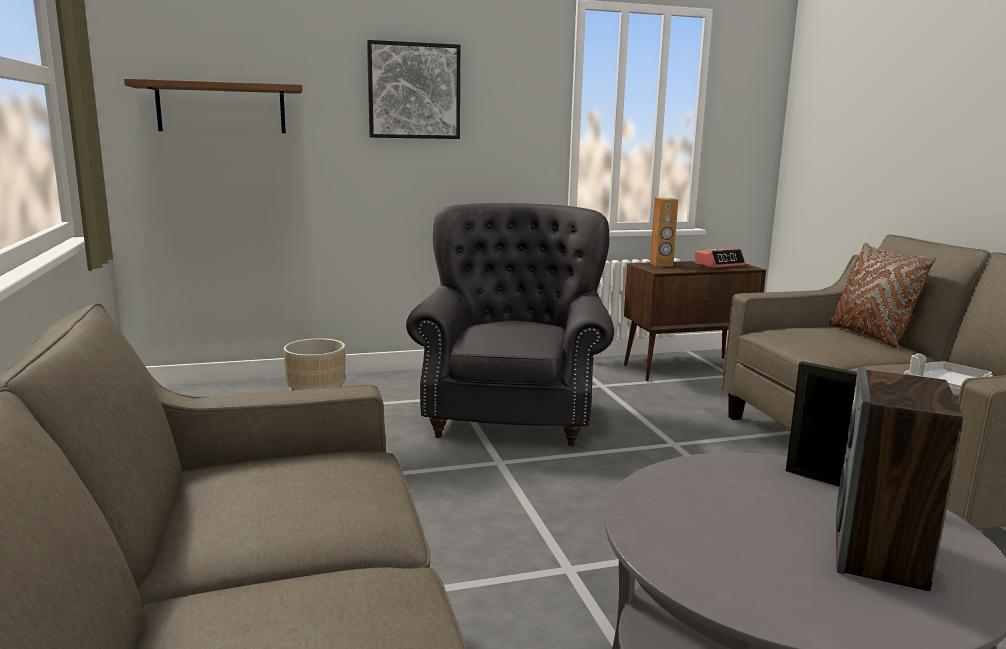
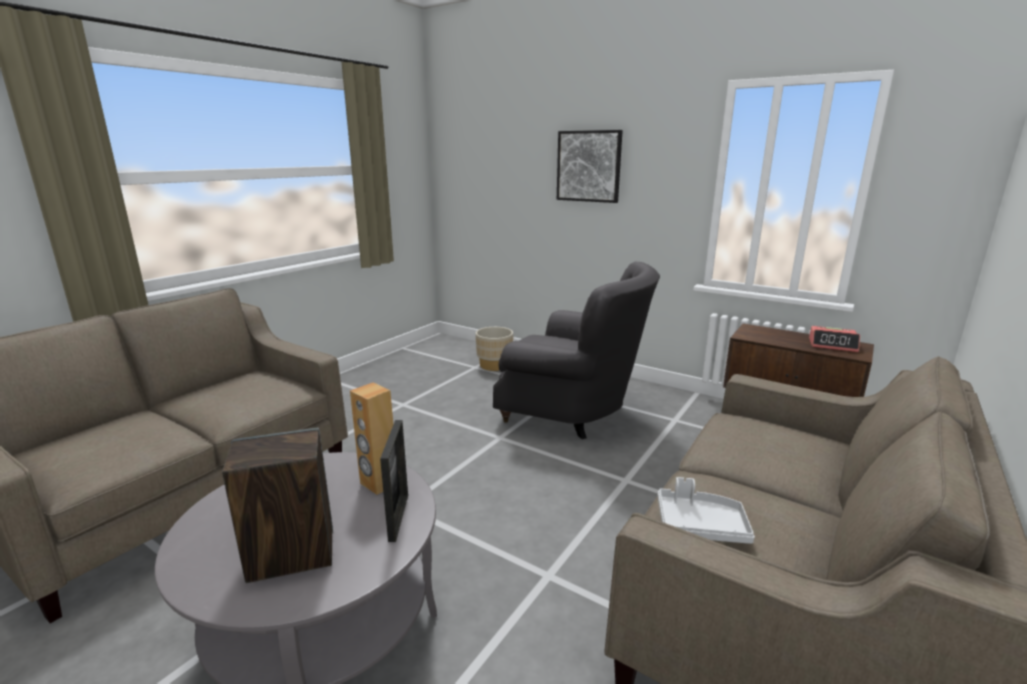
camera: 50 degrees right, 5 degrees up
shelf [124,79,302,133] -> none
grey armchair [406,203,614,446] -> grey armchair turned 60 degrees clockwise [493,262,660,439]
brown speaker [650,198,679,266] -> brown speaker moved to [350,382,393,495]
brown pillow [828,242,936,348] -> none

